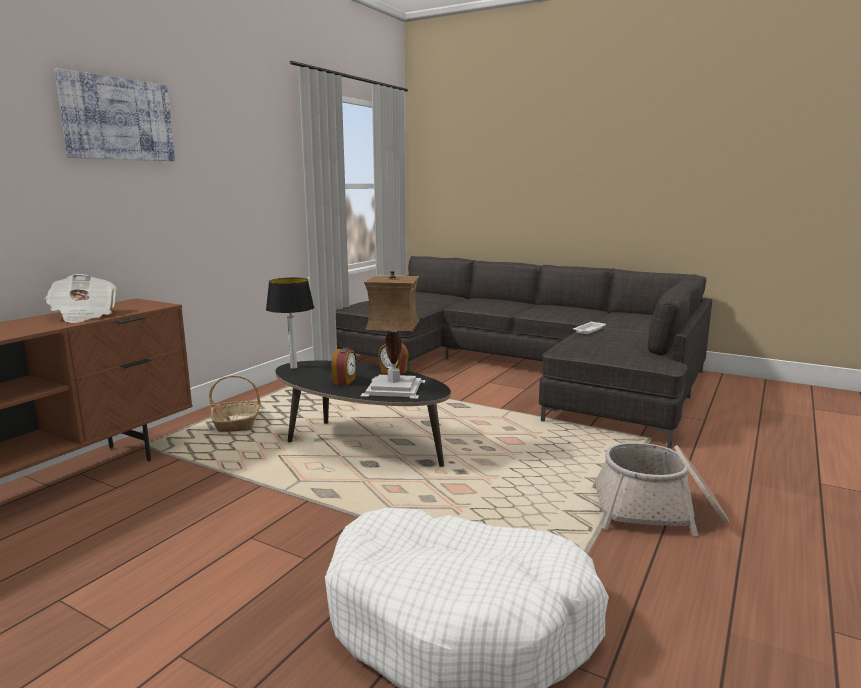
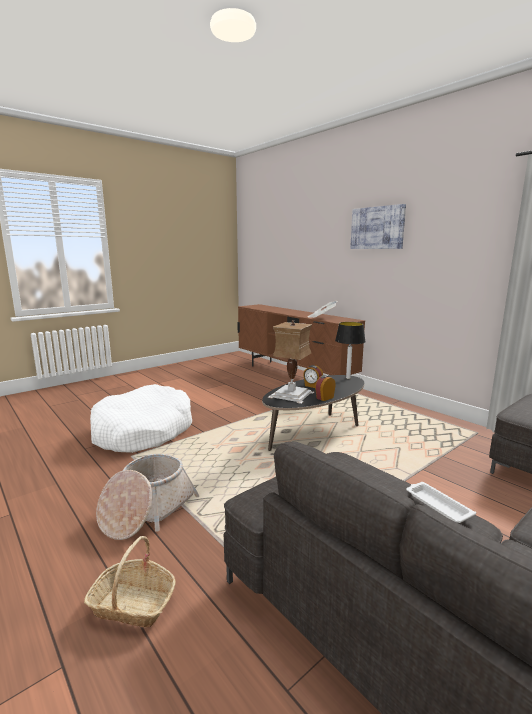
camera: 110 degrees right, 0 degrees up
basket [209,375,261,432] -> basket moved to [84,536,176,628]

